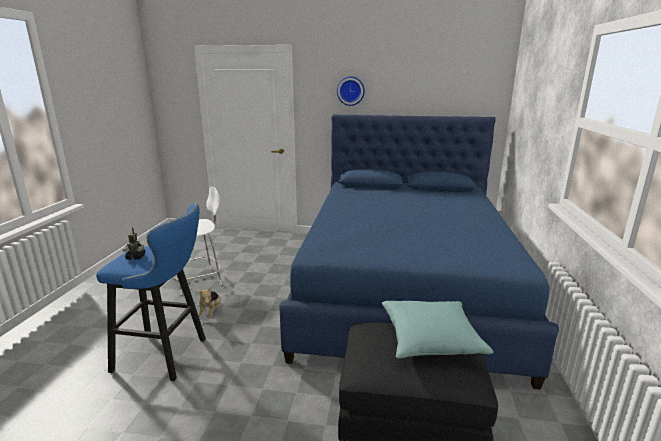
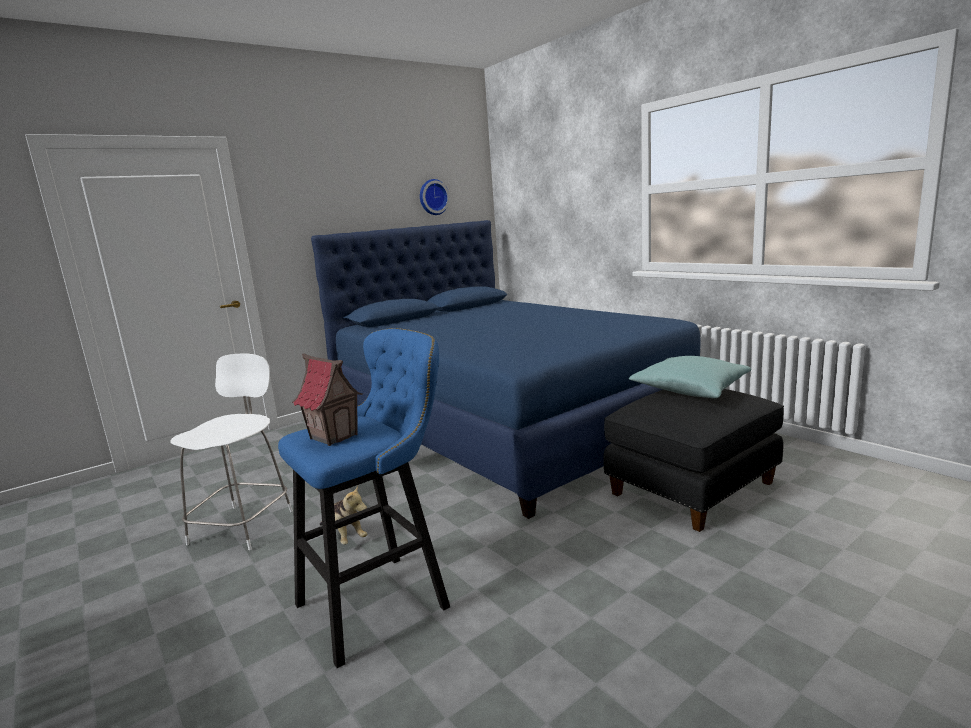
camera: 45 degrees left, 5 degrees down
toy robot [123,227,145,260] -> toy house [292,354,363,446]
wall clock [337,76,365,106] -> wall clock moved to [420,179,450,215]

